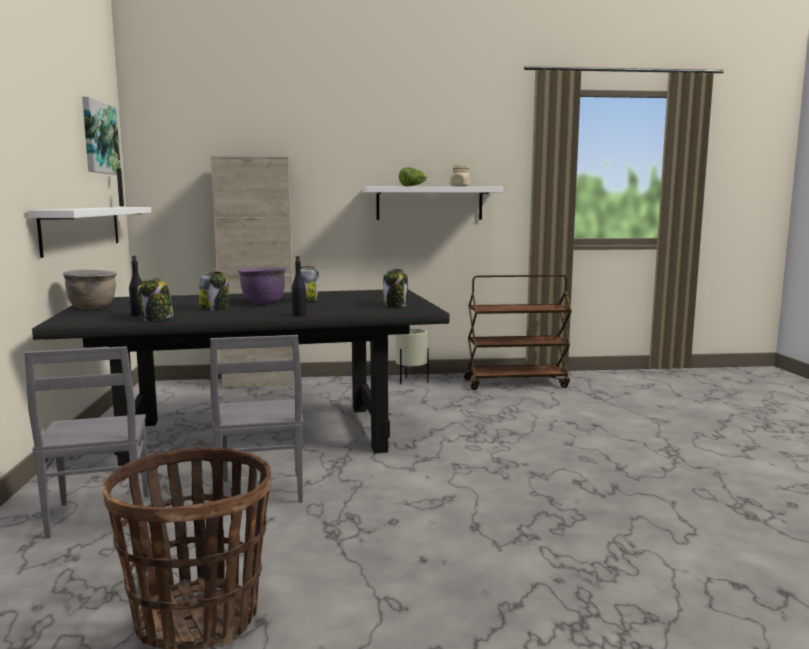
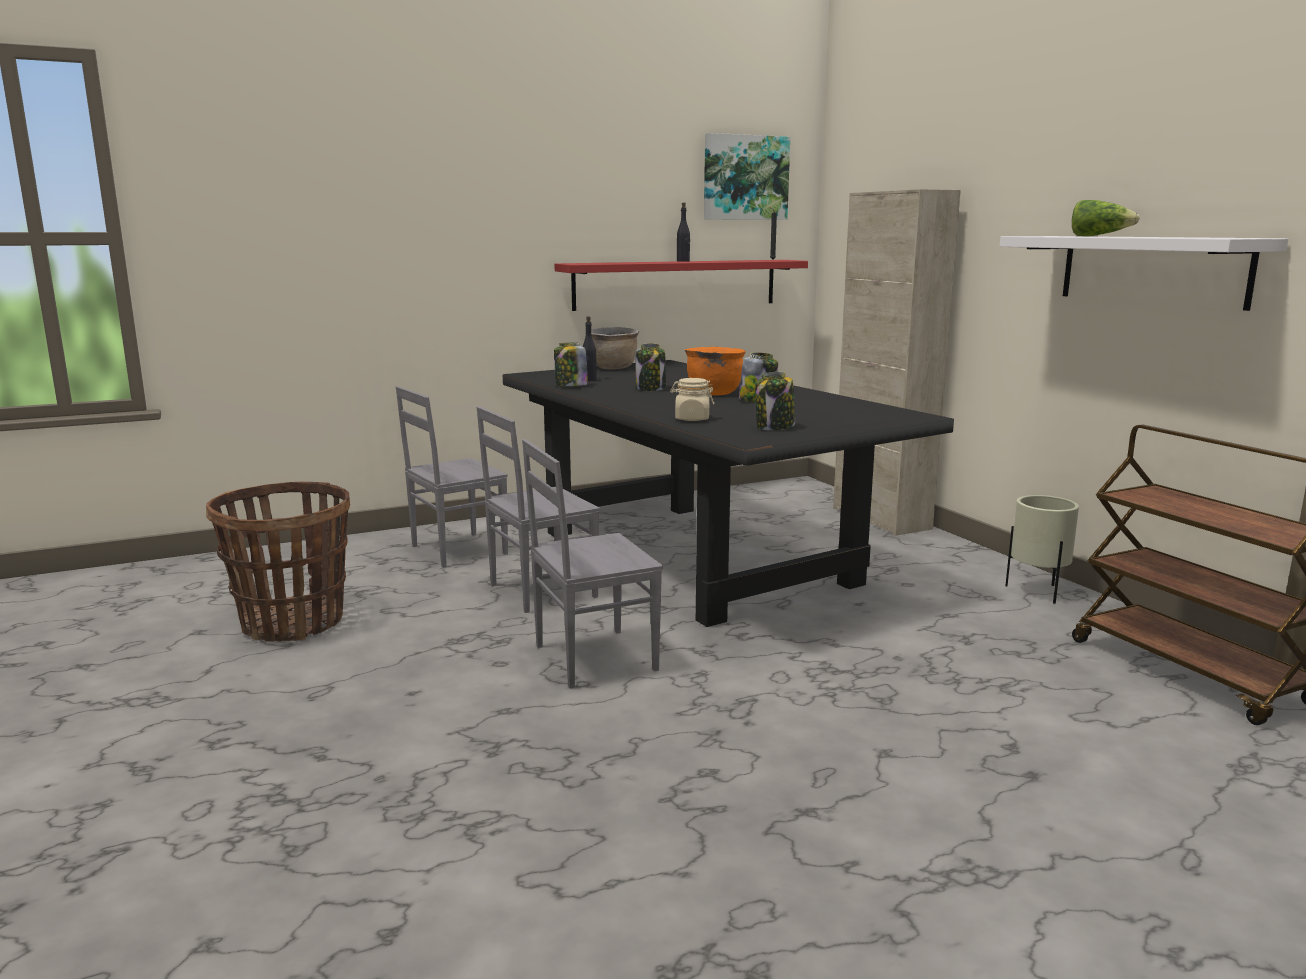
camera: 70 degrees right, 5 degrees up
white shelf [28,207,151,258] -> red shelf [555,260,808,311]
purple cooking pot [238,268,286,304] -> orange cooking pot [685,347,746,395]
black bottle [292,256,306,317] -> black bottle moved to [677,202,690,262]
beige jar [450,165,471,186] -> beige jar moved to [670,378,714,421]
none -> grey chair [522,439,663,689]

